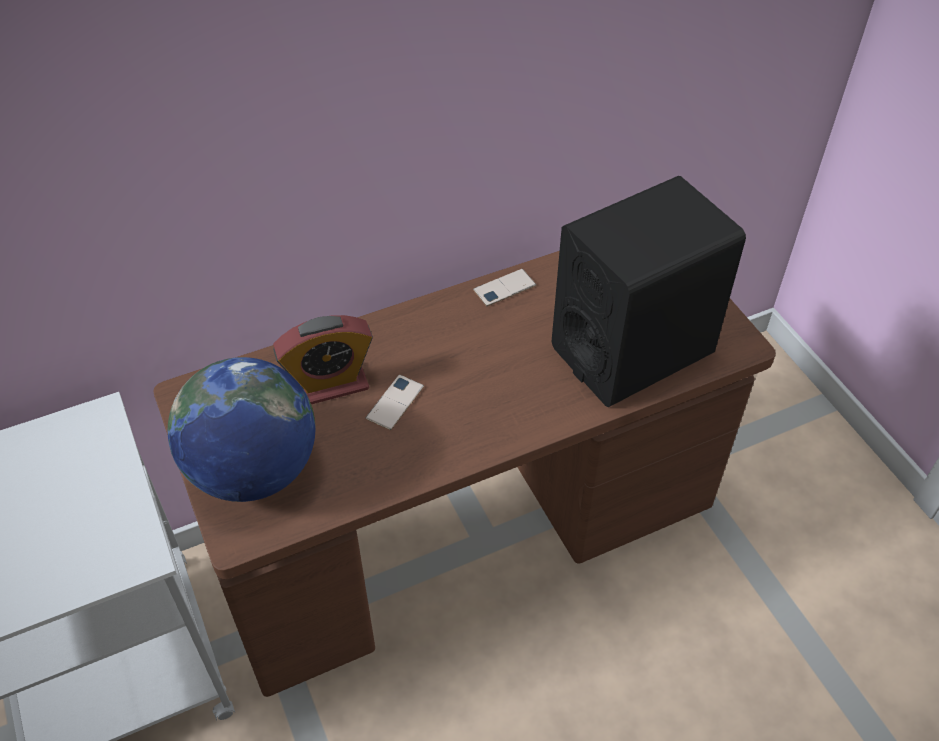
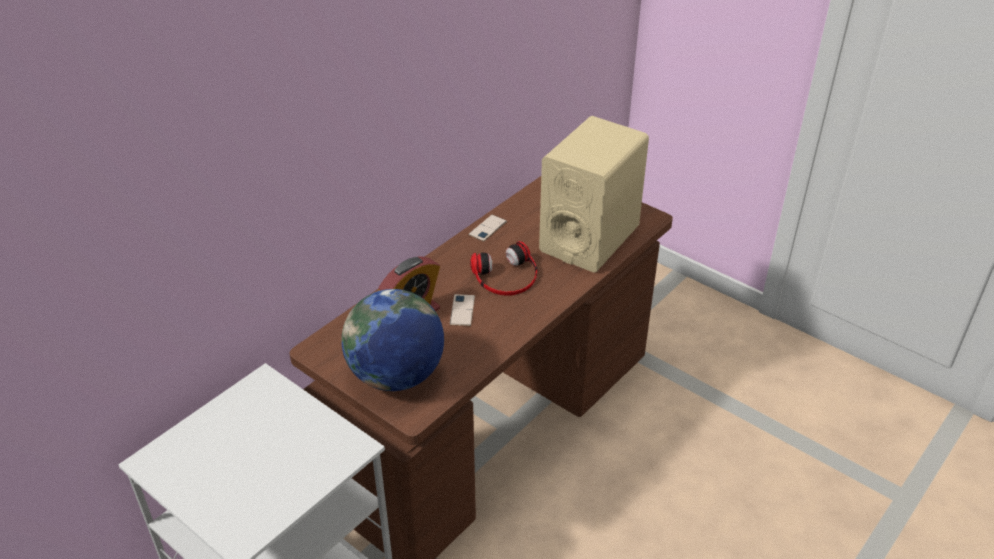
camera: 25 degrees left, 10 degrees down
black speaker [551,176,746,407] -> beige speaker [539,116,649,273]
none -> headphones [470,241,538,296]

